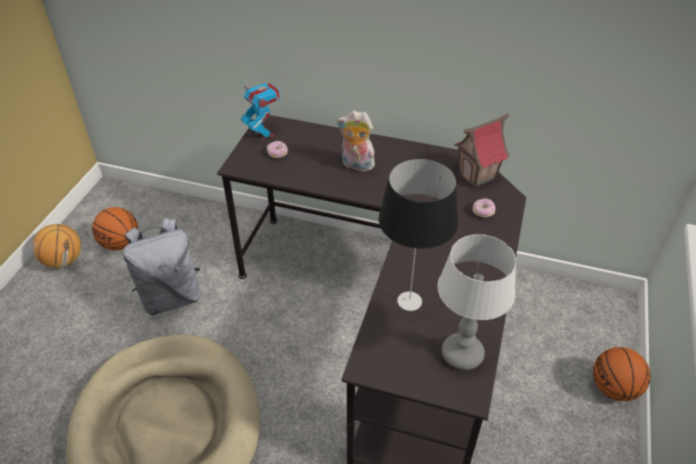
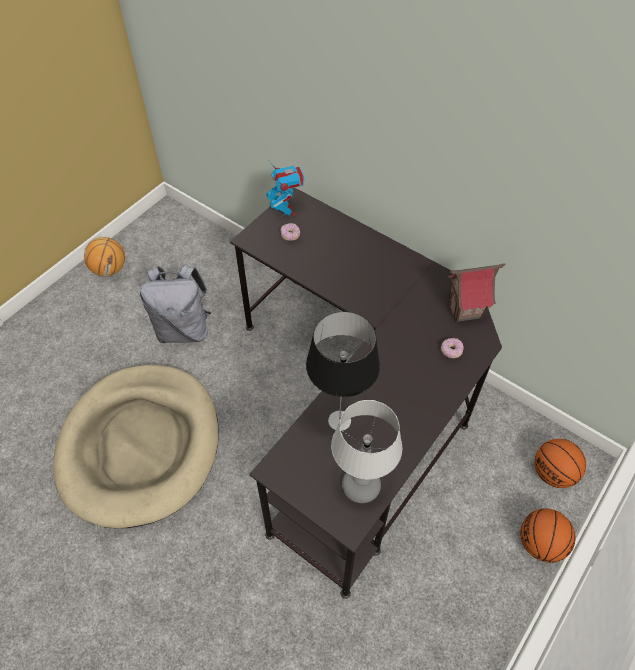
camera: 20 degrees right, 10 degrees up
basketball [92,207,138,250] -> basketball moved to [534,439,586,488]
plush toy [336,111,375,172] -> none

